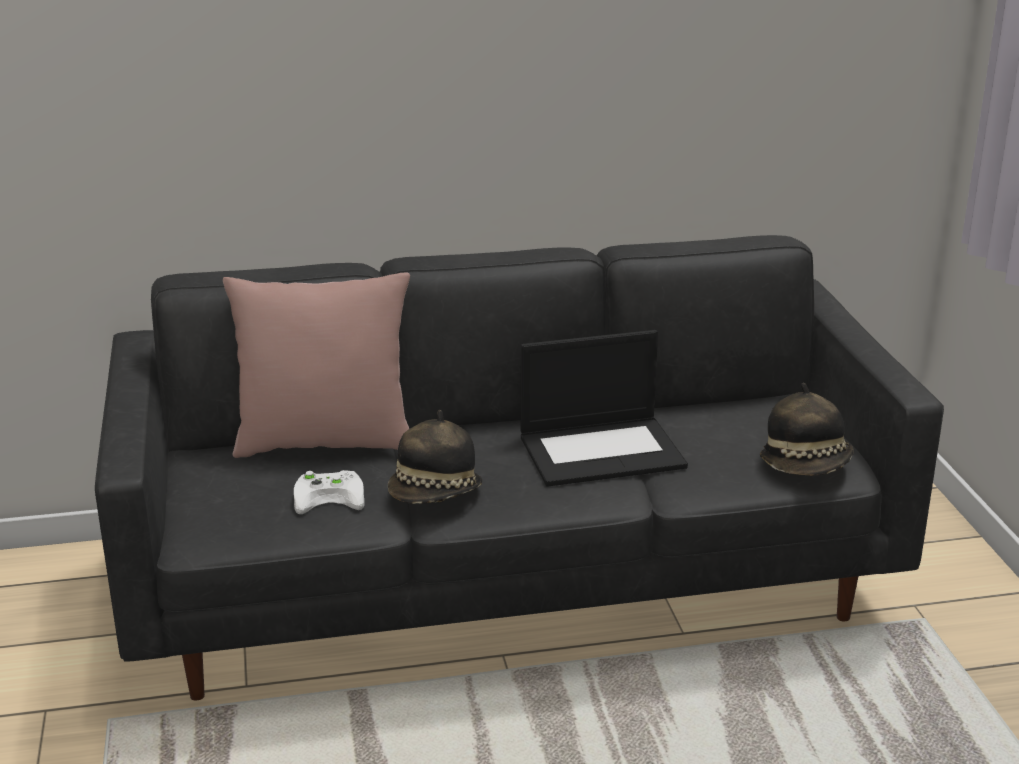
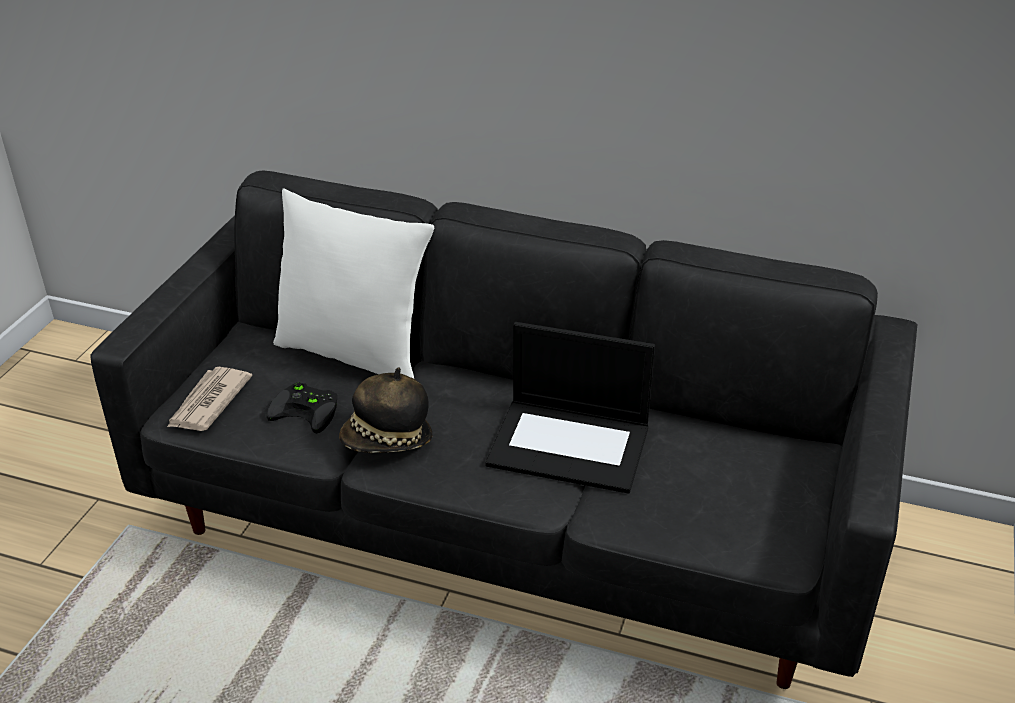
camera: 30 degrees right, 10 degrees up
pink pillow [223,273,410,458] -> white pillow [273,188,434,379]
white game controller [294,470,365,514] -> black game controller [266,382,337,433]
hat [760,383,854,475] -> none
none -> newspaper [167,367,252,431]

